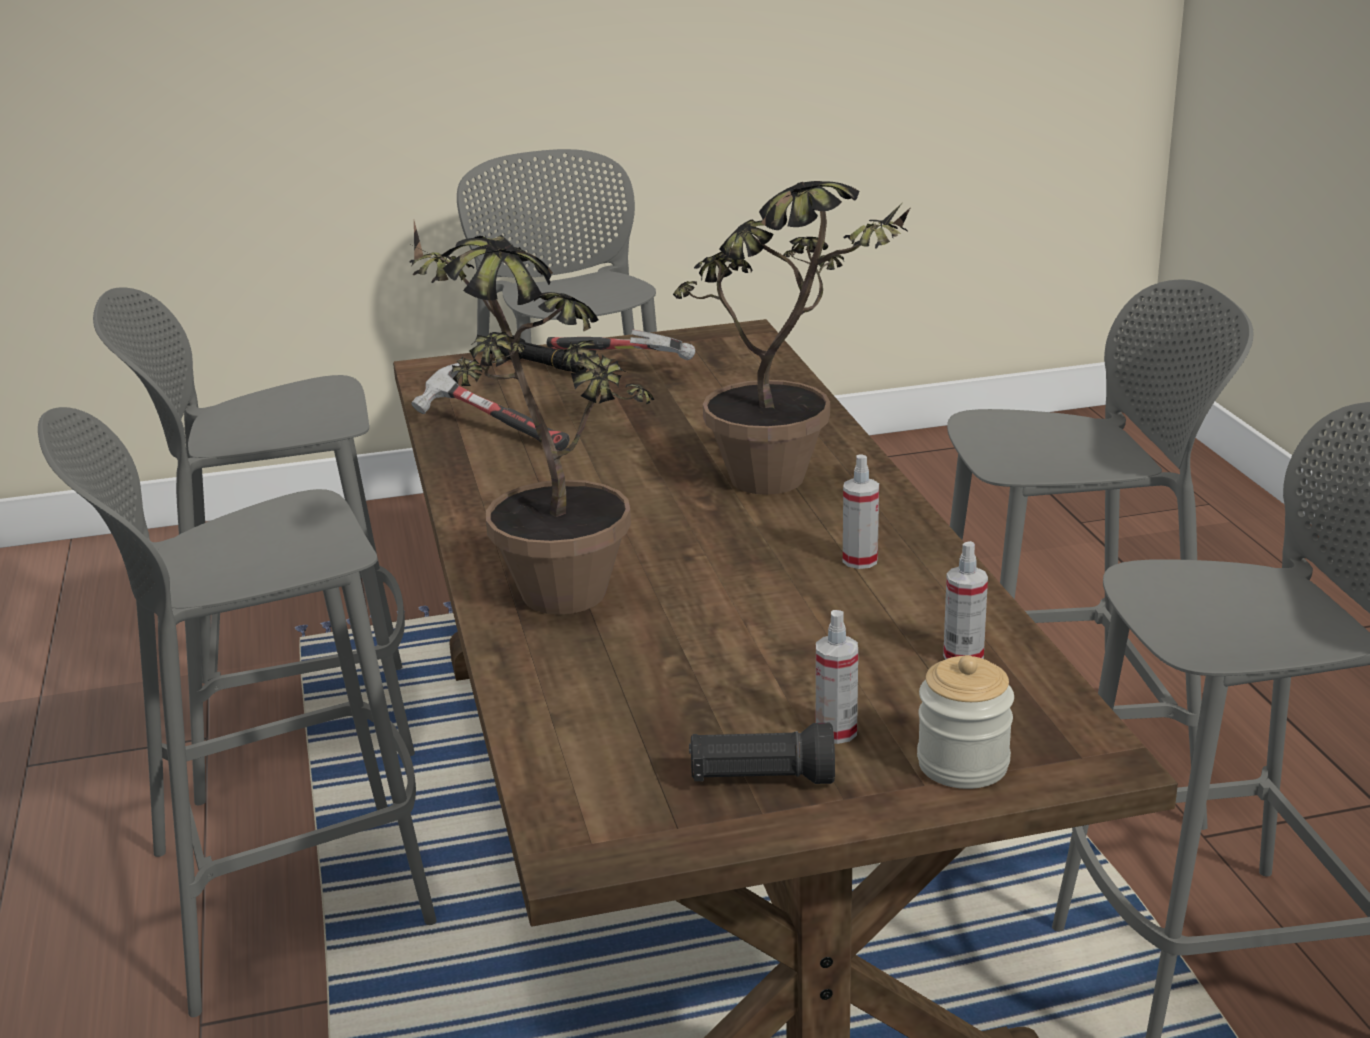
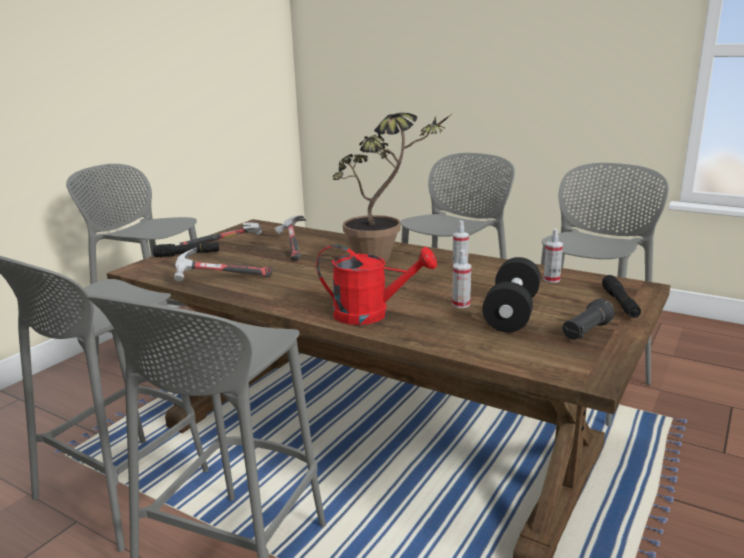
camera: 45 degrees left, 5 degrees down
potted plant [410,221,654,615] -> red watering can [316,245,437,325]
spray bottle [816,610,858,744] -> spray bottle moved to [452,250,471,308]
jar [917,655,1014,789] -> black flashlight [602,275,641,318]
none -> hammer [275,215,307,261]
none -> black dumbbell [482,257,541,333]

